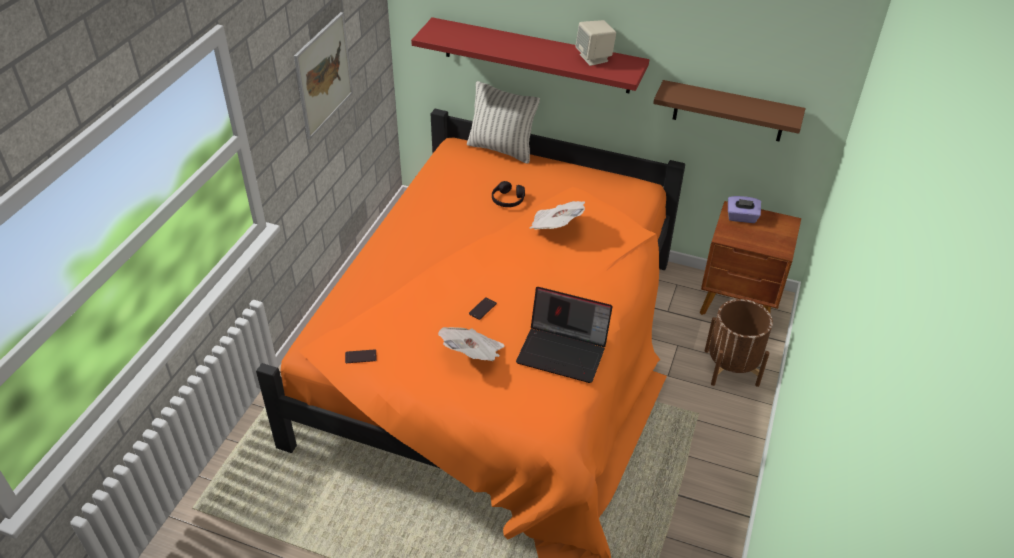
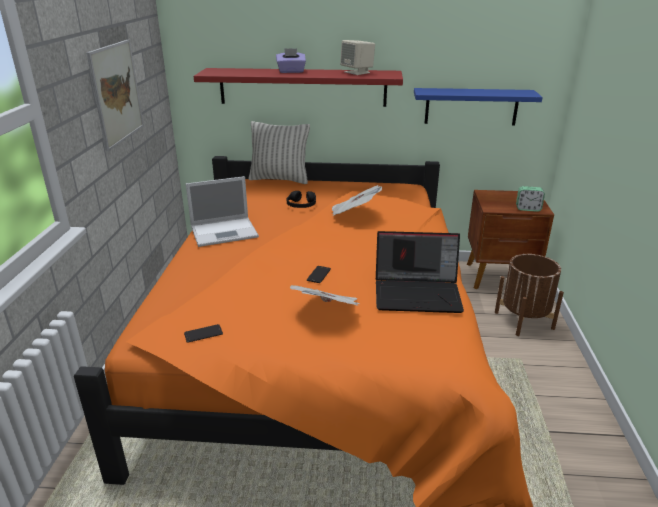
camera: 15 degrees left, 15 degrees down
brown shelf [653,80,806,141] -> blue shelf [414,88,543,125]
purple tissue box [728,196,761,223] -> purple tissue box moved to [276,48,306,73]
none -> laptop [186,176,259,247]
none -> alarm clock [516,186,545,212]

